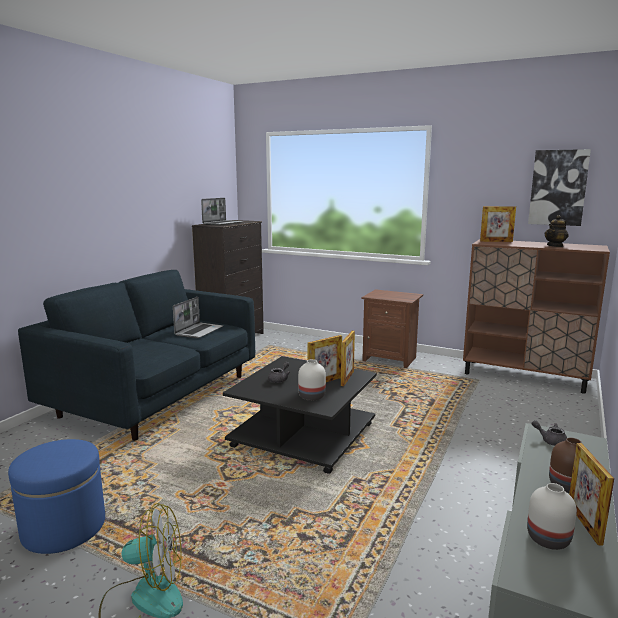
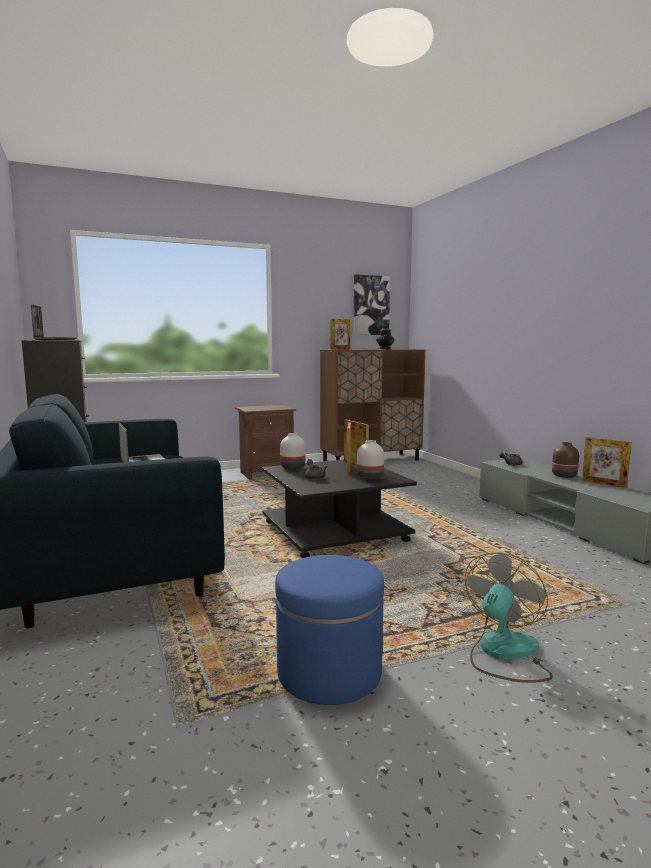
camera: 50 degrees left, 5 degrees down
white vase [527,483,577,550] -> white vase moved to [280,433,305,470]

